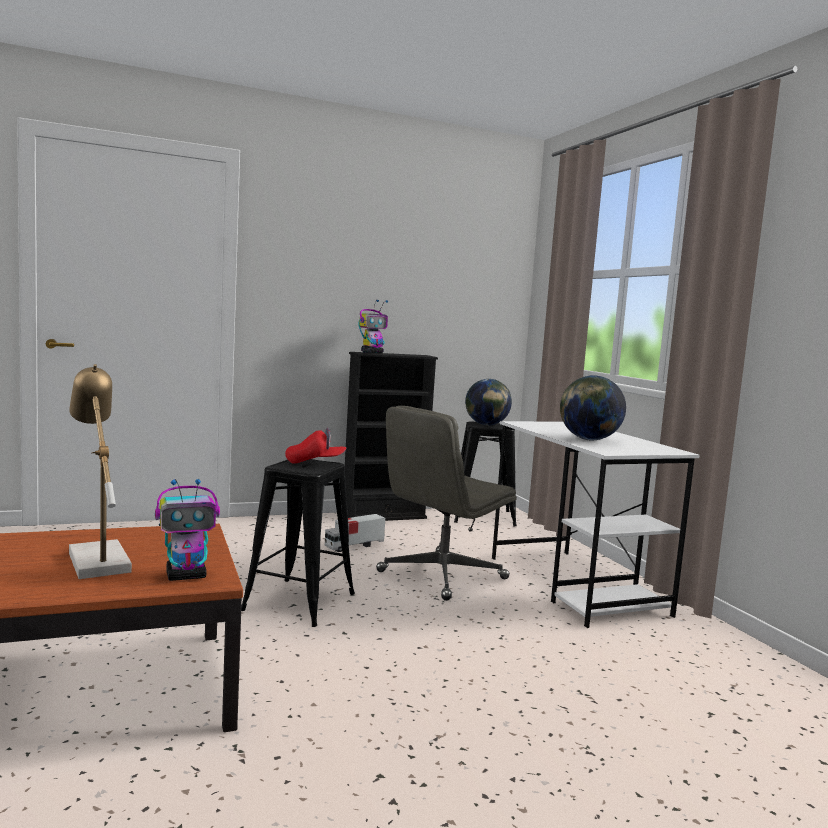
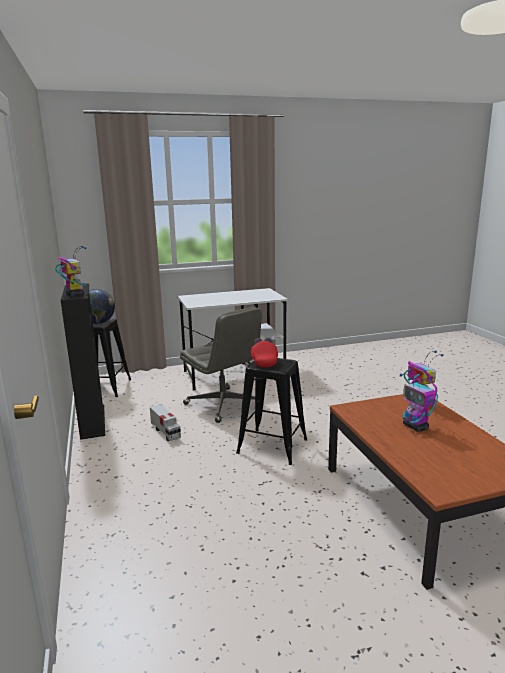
camera: 85 degrees left, 10 degrees up
table lamp [69,364,132,579] -> toy robot [400,373,438,432]
globe [560,375,626,440] -> none

